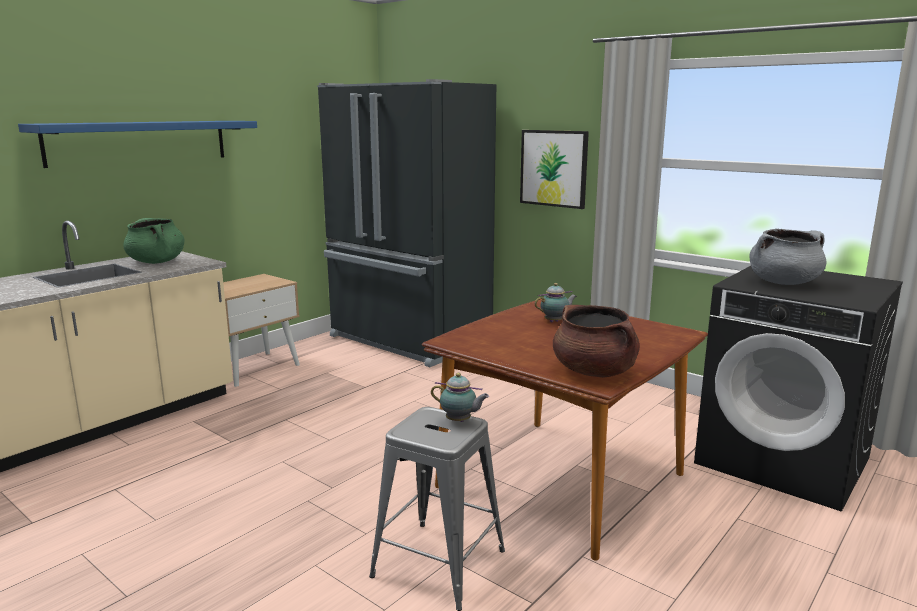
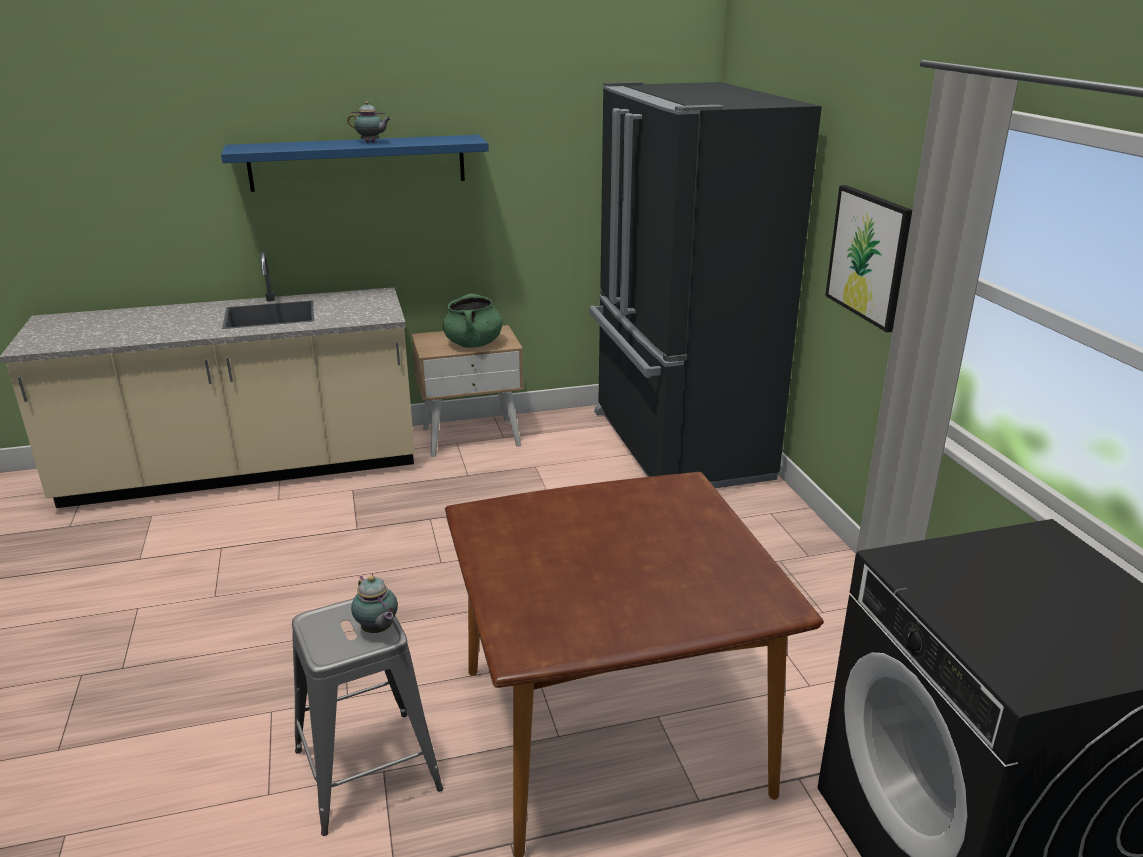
camera: 35 degrees right, 10 degrees up
green cooking pot [123,218,184,264] -> green cooking pot moved to [443,293,502,348]
teapot [535,283,577,322] -> teapot moved to [347,102,391,143]
brown cooking pot [553,305,640,378] -> none
grey cooking pot [750,229,826,285] -> none

